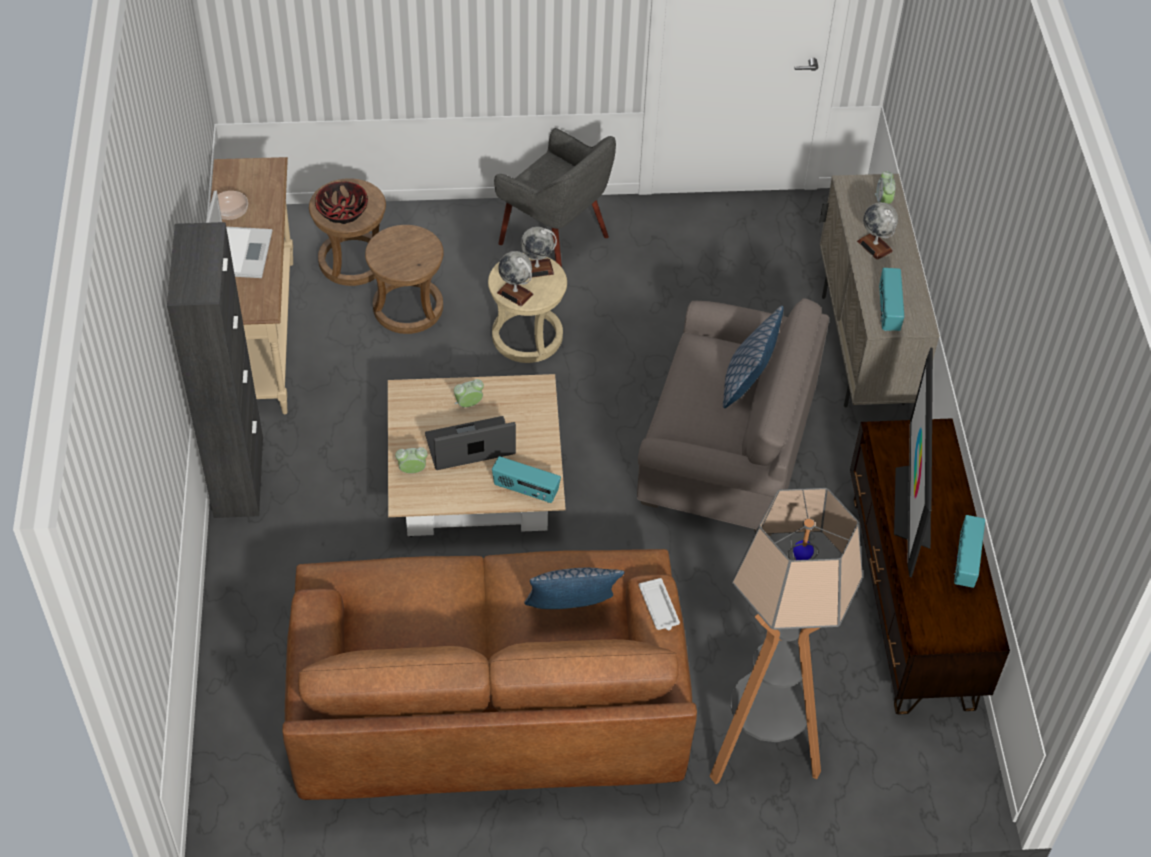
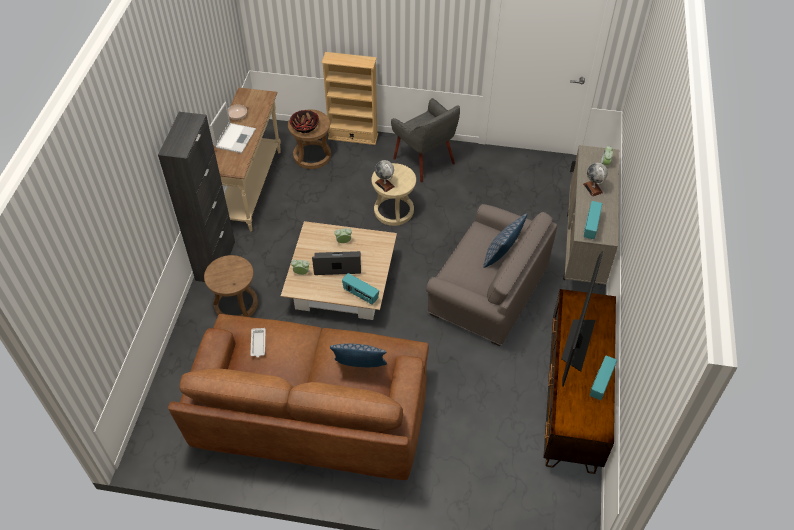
camera: 15 degrees right, 0 degrees up
brown stool [365,225,444,334] -> brown stool moved to [204,255,258,317]
globe [521,227,557,278] -> none
white tray [639,578,680,630] -> white tray moved to [250,328,266,358]
floor lamp [709,488,863,784] -> none
none -> beige bookcase [321,52,378,145]

